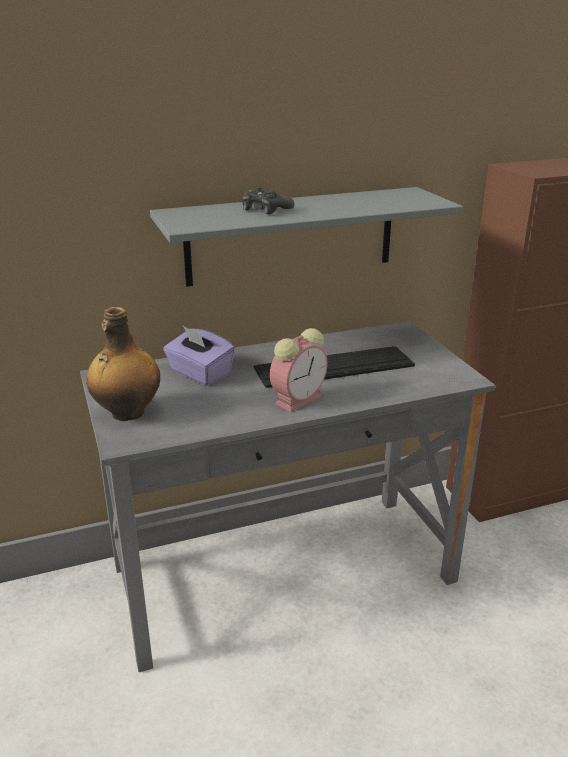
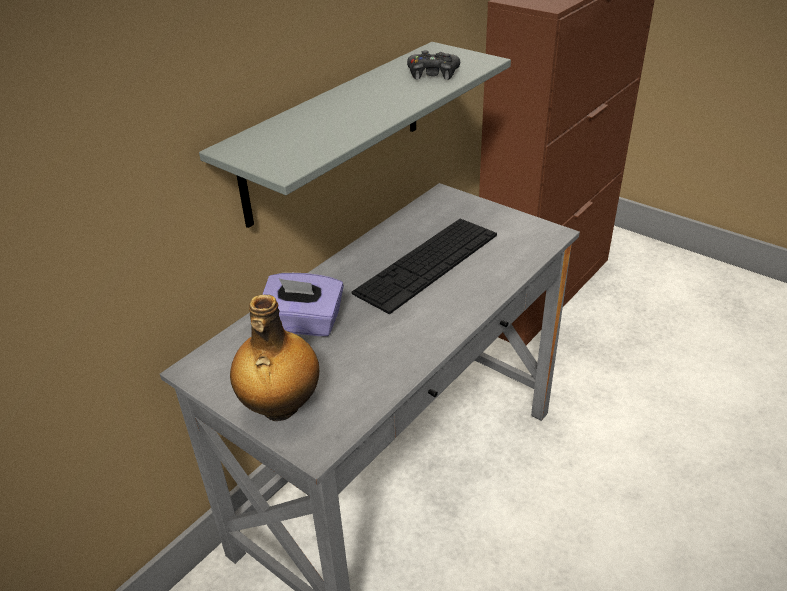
camera: 30 degrees left, 10 degrees up
black game controller [242,187,295,215] -> black game controller moved to [407,50,460,80]
alarm clock [270,328,328,412] -> none

